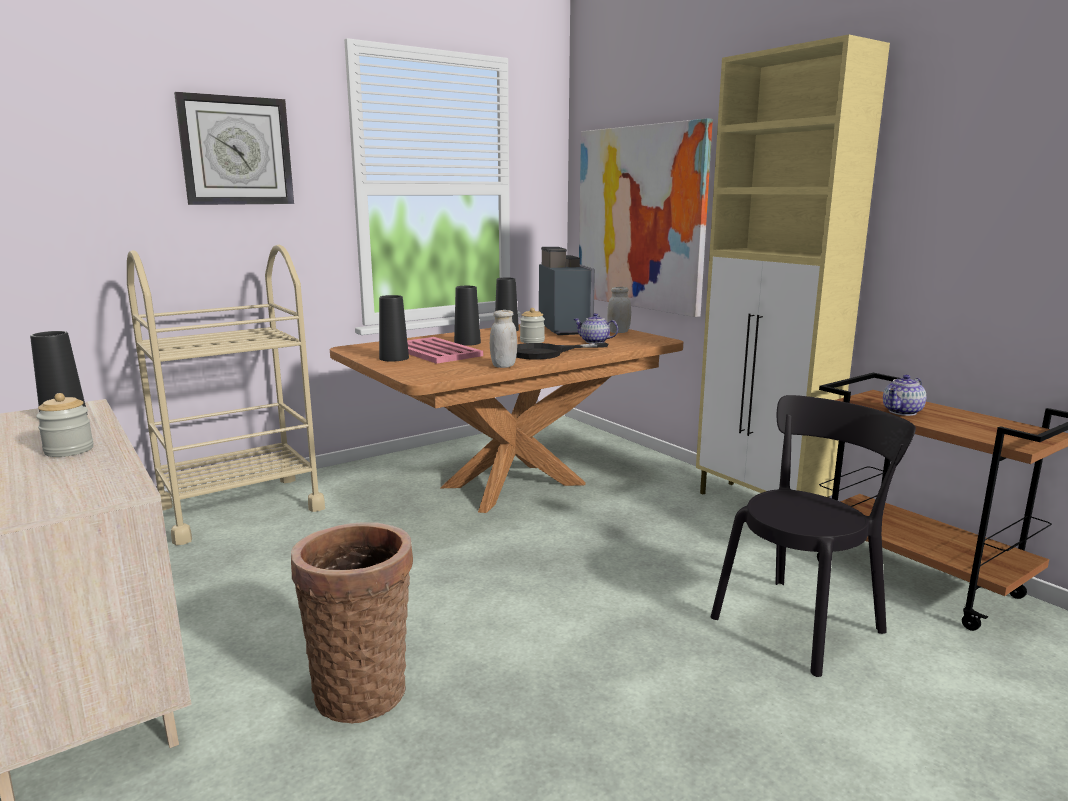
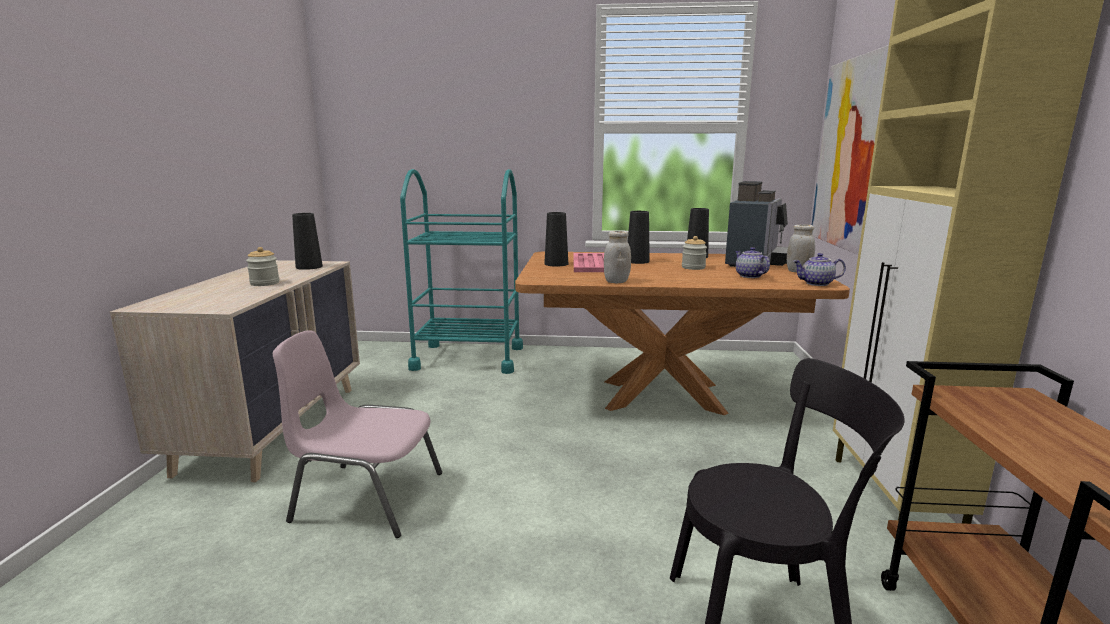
camera: 40 degrees right, 0 degrees up
beige cart [127,245,325,545] -> turquoise cart [400,169,523,374]
wall clock [174,92,294,205] -> none
basket [291,522,413,723] -> pink chair [273,330,442,538]
black frying pan [516,342,609,360] -> none
teapot [883,375,926,416] -> teapot moved to [793,253,846,286]

